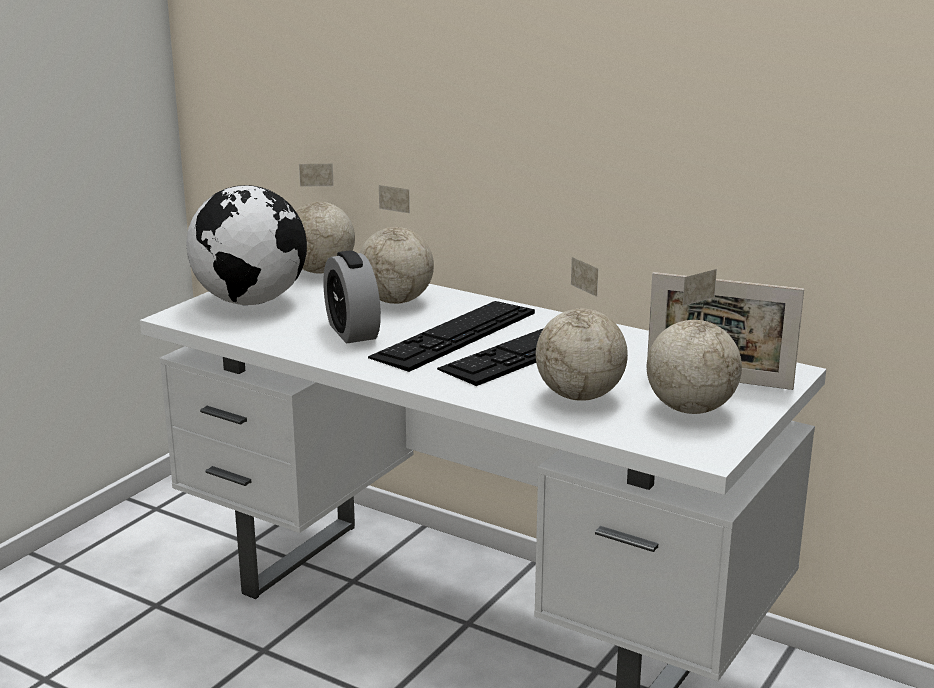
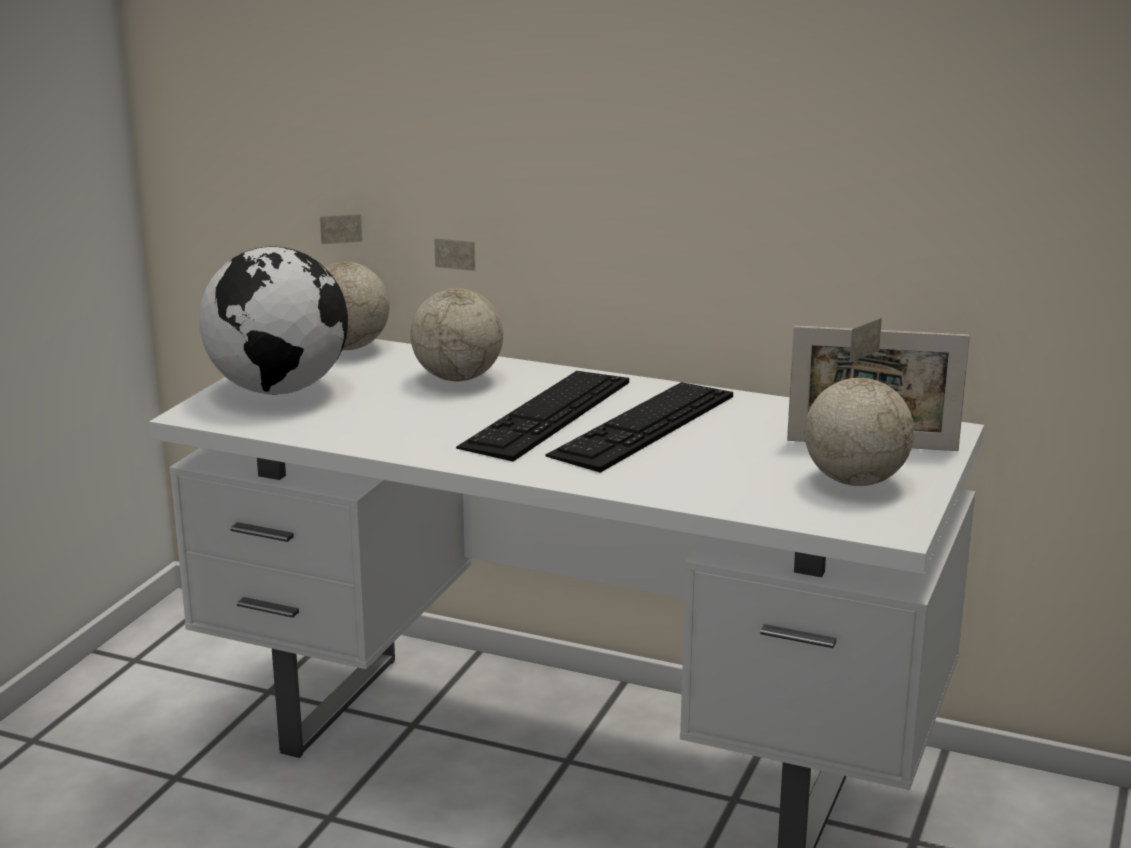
camera: 10 degrees left, 0 degrees up
alarm clock [323,250,381,343] -> none
globe [536,257,628,401] -> none

